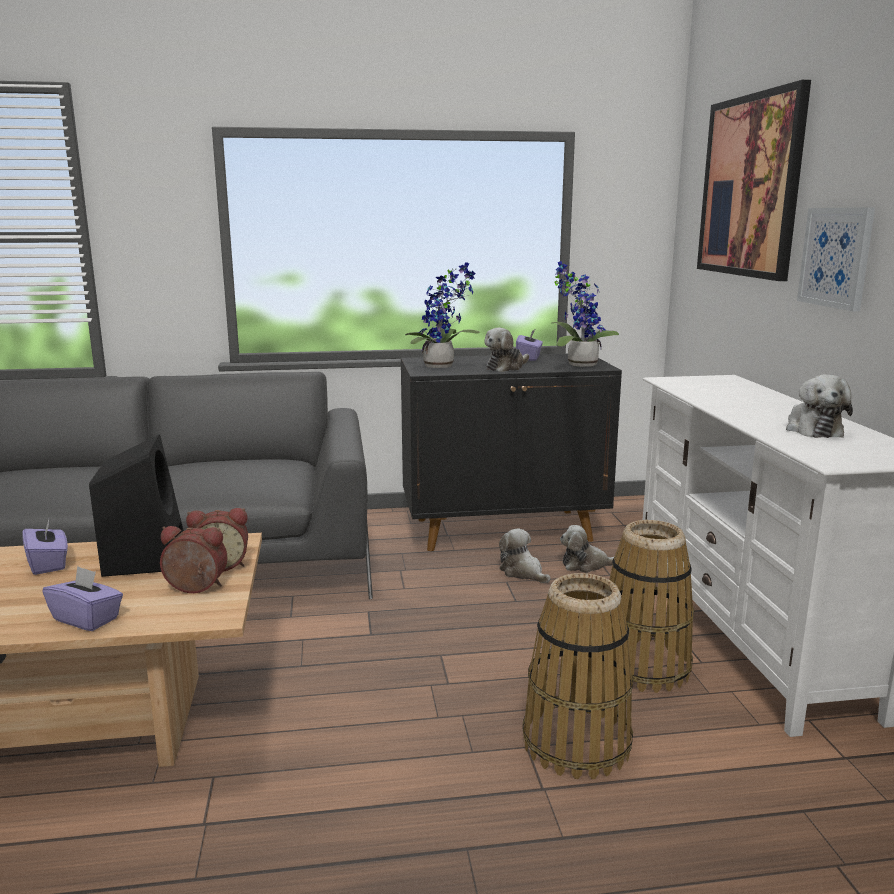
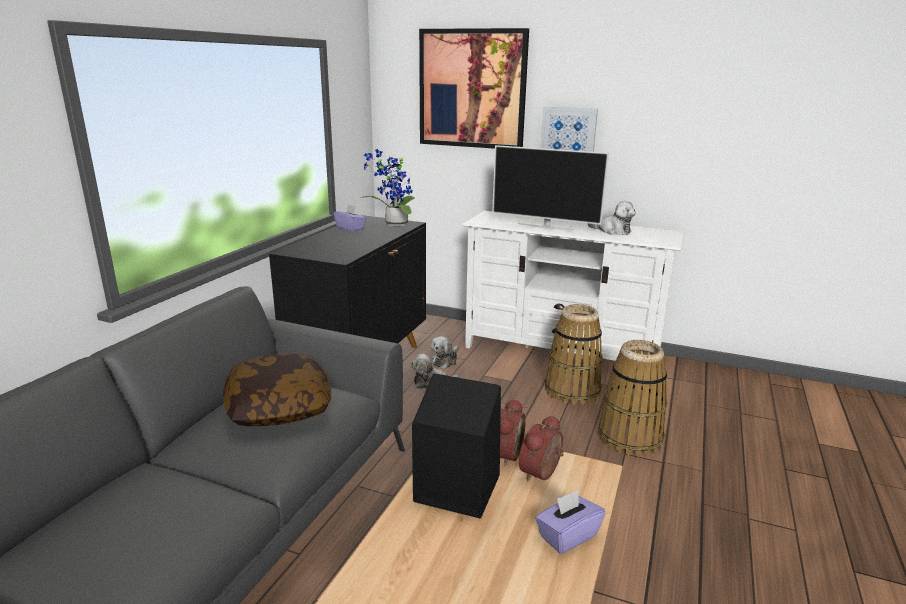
camera: 60 degrees left, 5 degrees up
purple tissue box [22,519,68,575] -> none
potted plant [405,262,480,368] -> none
plush toy [484,328,529,372] -> none
none -> pillow [223,353,331,426]
none -> television [492,145,609,230]

